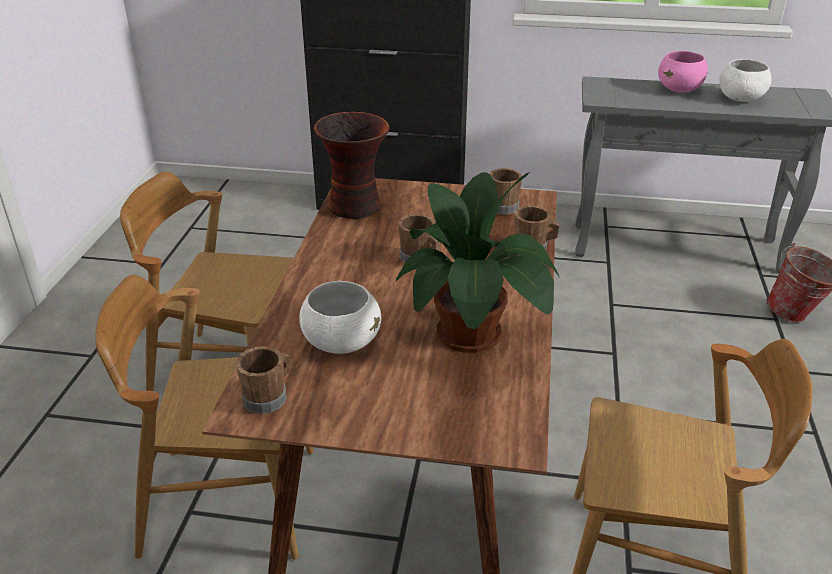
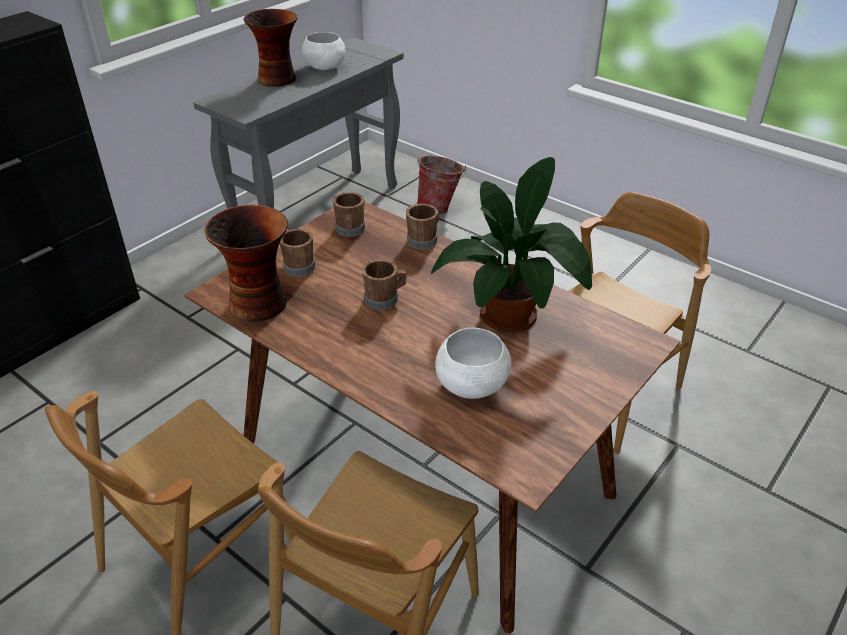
camera: 60 degrees left, 5 degrees up
brown mug [236,346,291,414] -> brown mug moved to [279,229,315,277]
pink bowl [658,51,708,93] -> vase [244,9,298,87]

